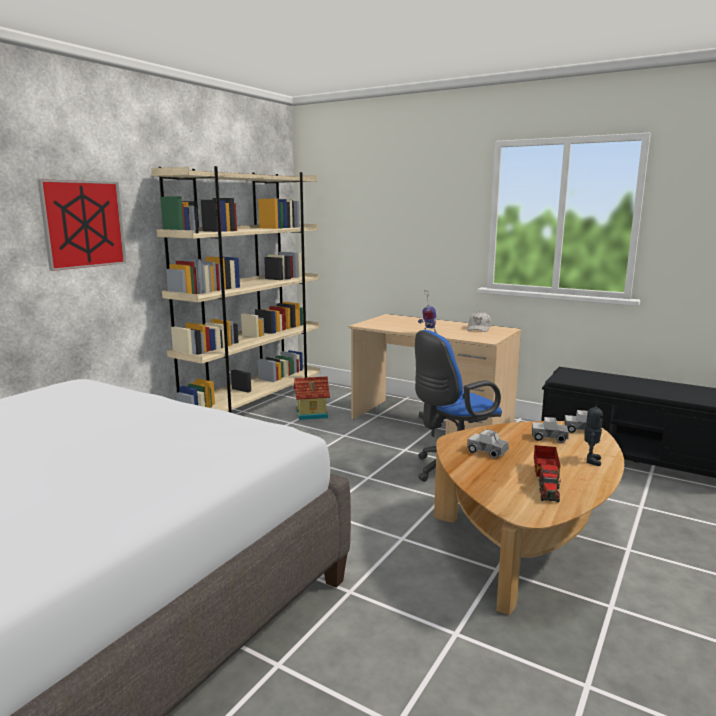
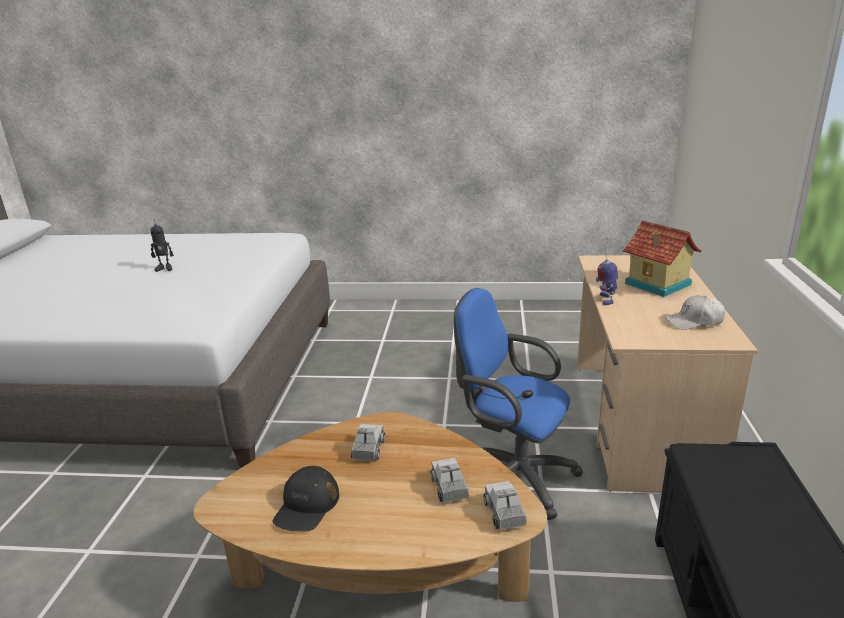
camera: 65 degrees right, 10 degrees up
picture [37,179,127,271] -> none
beige bookcase [151,166,320,413] -> none
toy house [294,376,330,420] -> toy house moved to [623,221,702,297]
toy truck [534,445,561,503] -> black cap [272,466,339,531]
toy robot [584,399,603,466] -> toy robot moved to [151,220,174,272]

